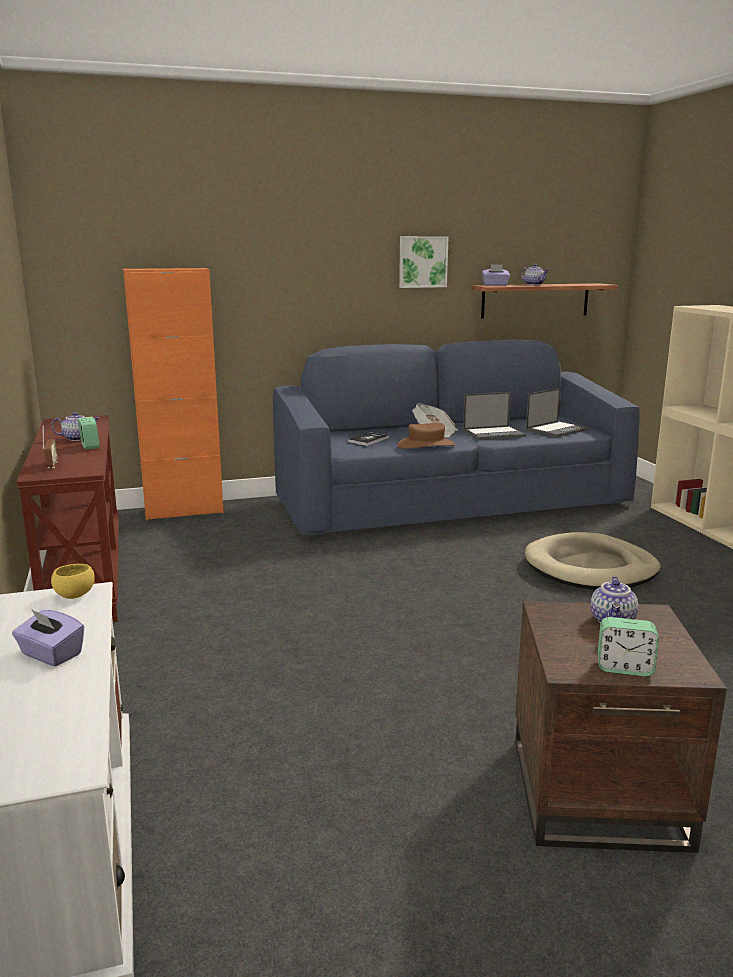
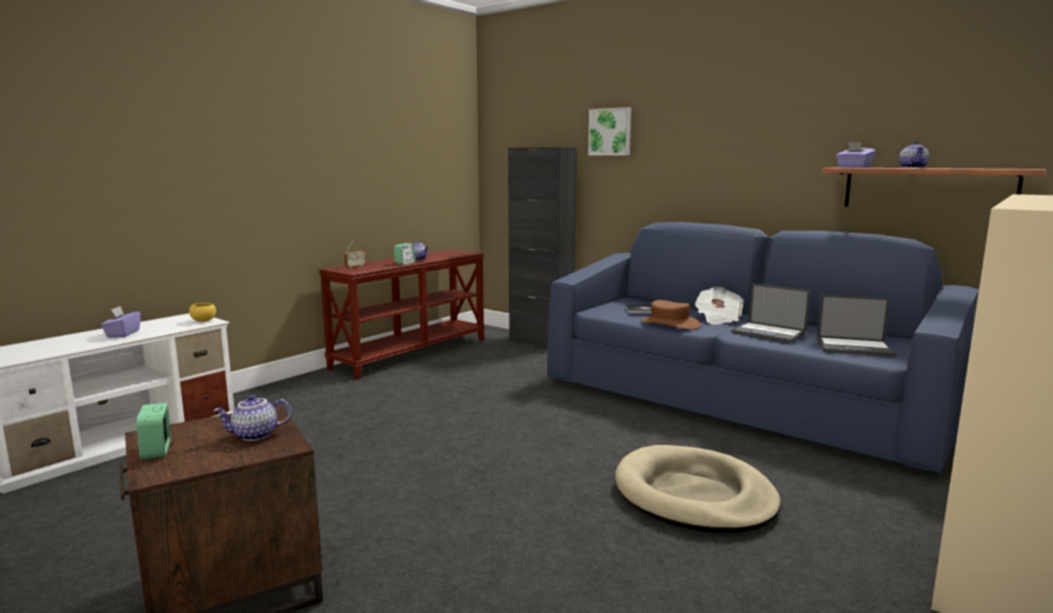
camera: 55 degrees right, 5 degrees down
orange cabinet [123,268,224,521] -> black cabinet [508,147,577,347]
picture [399,236,448,288] -> picture moved to [588,107,631,155]

